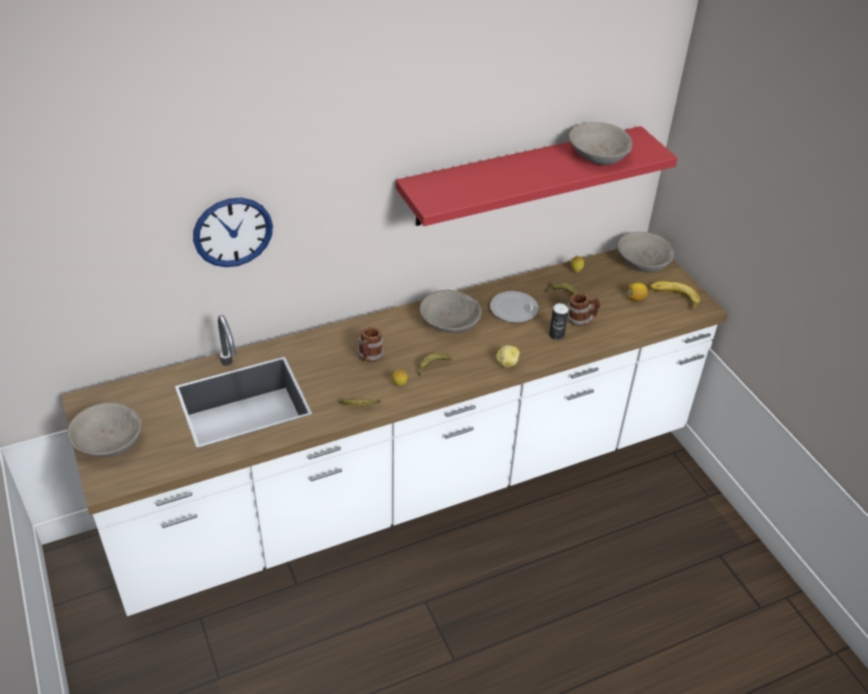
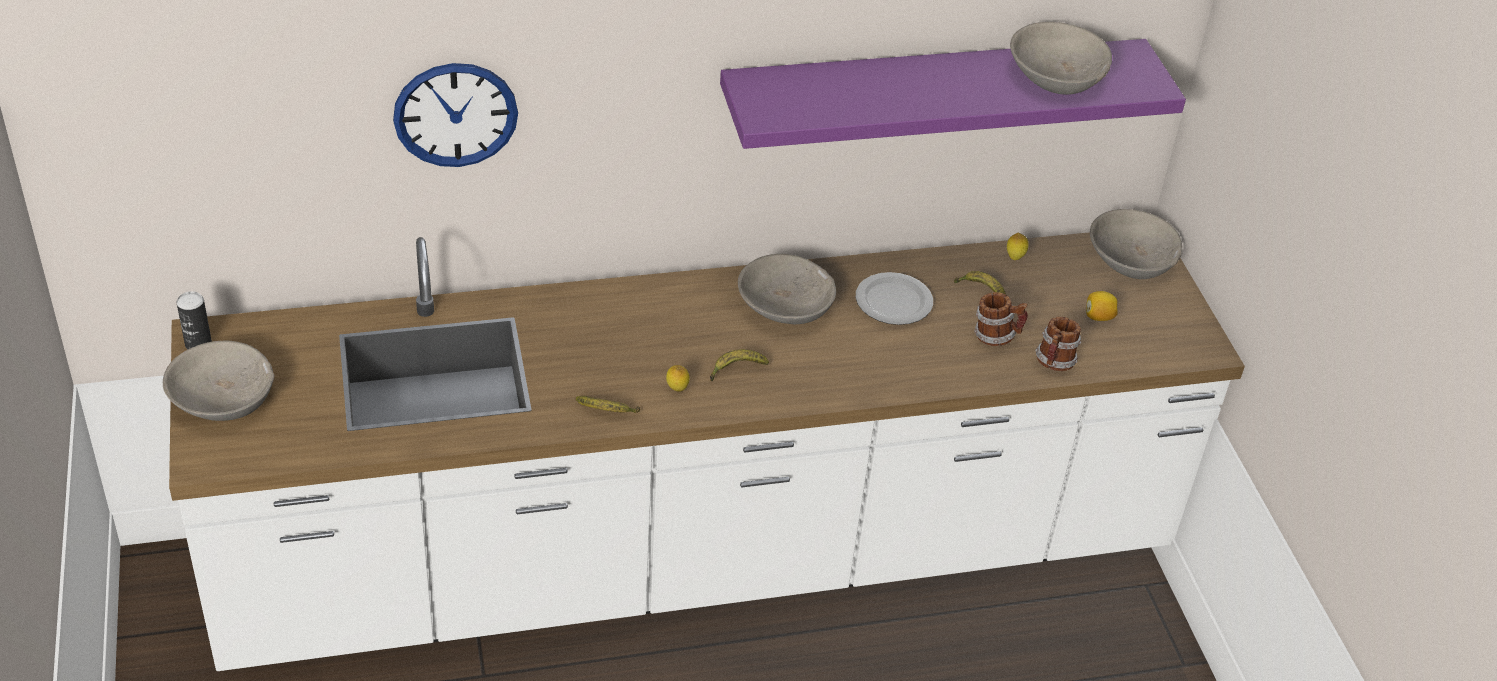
camera: 10 degrees right, 0 degrees up
mug [356,327,384,362] -> mug moved to [1035,317,1081,371]
red shelf [396,126,678,226] -> purple shelf [720,39,1186,149]
potato [496,345,520,367] -> none
can [549,303,569,340] -> can moved to [177,291,212,349]
banana [650,281,700,310] -> none

